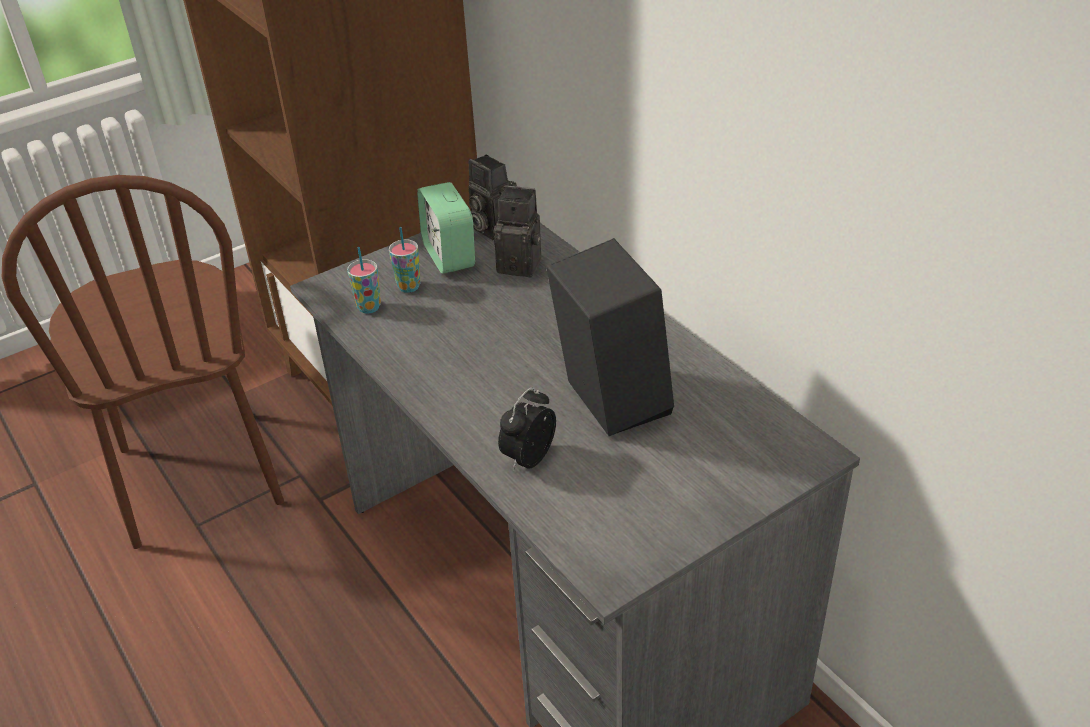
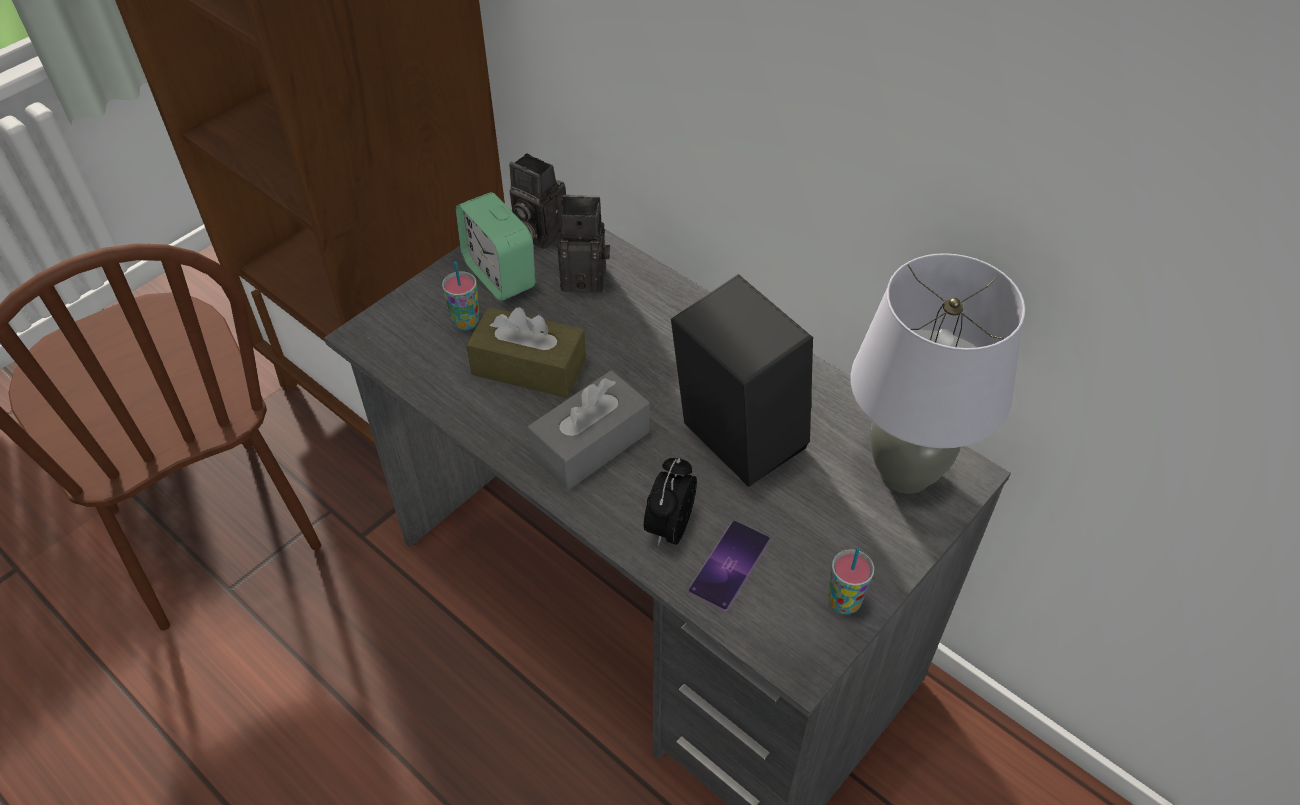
camera: 15 degrees left, 10 degrees up
cup [347,247,381,314] -> cup moved to [828,547,874,615]
none -> brown tissue box [466,307,586,398]
none -> grey tissue box [527,370,650,490]
none -> phone [689,521,770,612]
none -> grey table lamp [851,253,1025,494]

